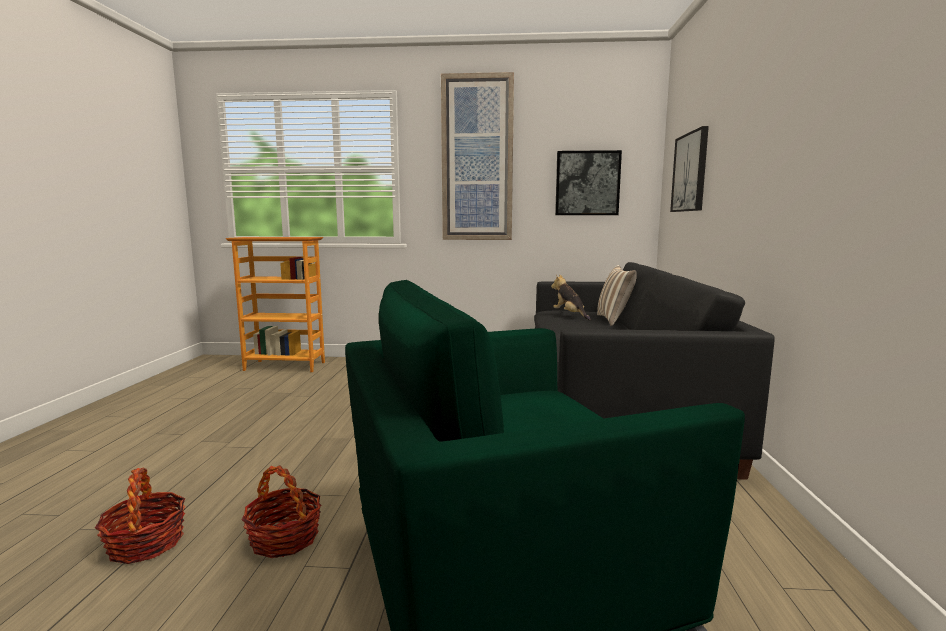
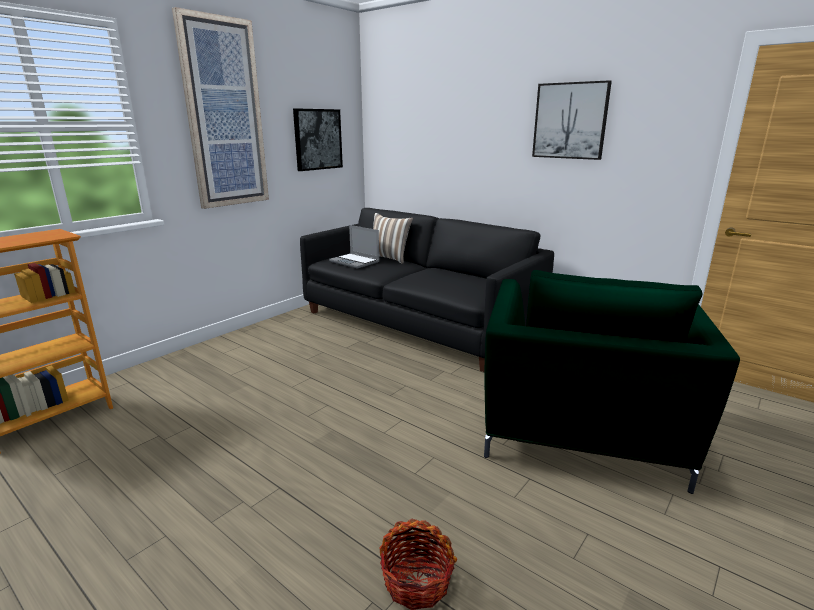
camera: 55 degrees left, 10 degrees up
basket [242,465,321,558] -> none
plush toy [551,274,591,320] -> laptop [329,225,380,269]
picture [670,126,709,212] -> picture moved to [532,80,612,160]

